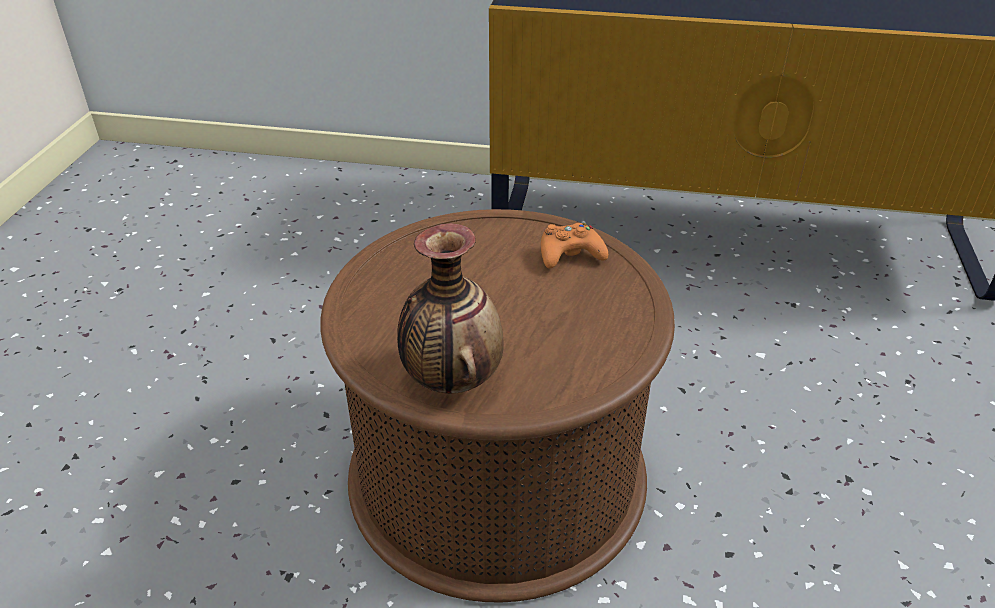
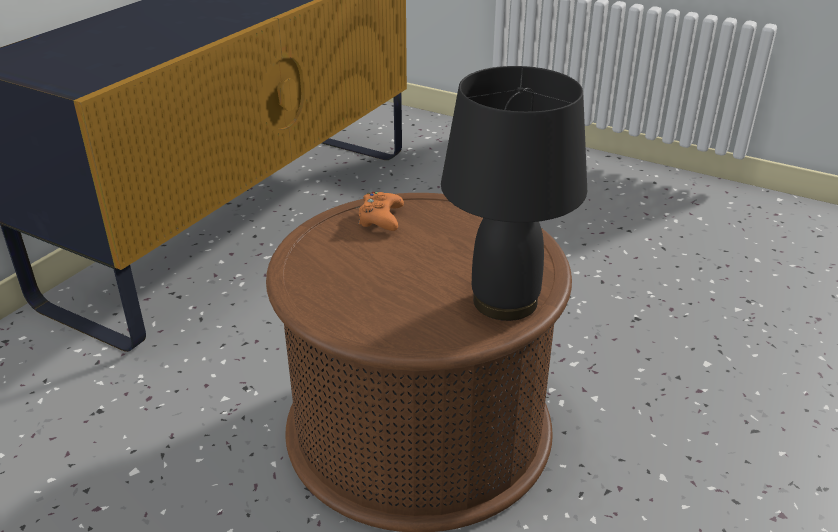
camera: 70 degrees left, 5 degrees down
vase [397,223,504,394] -> black table lamp [441,66,587,321]

